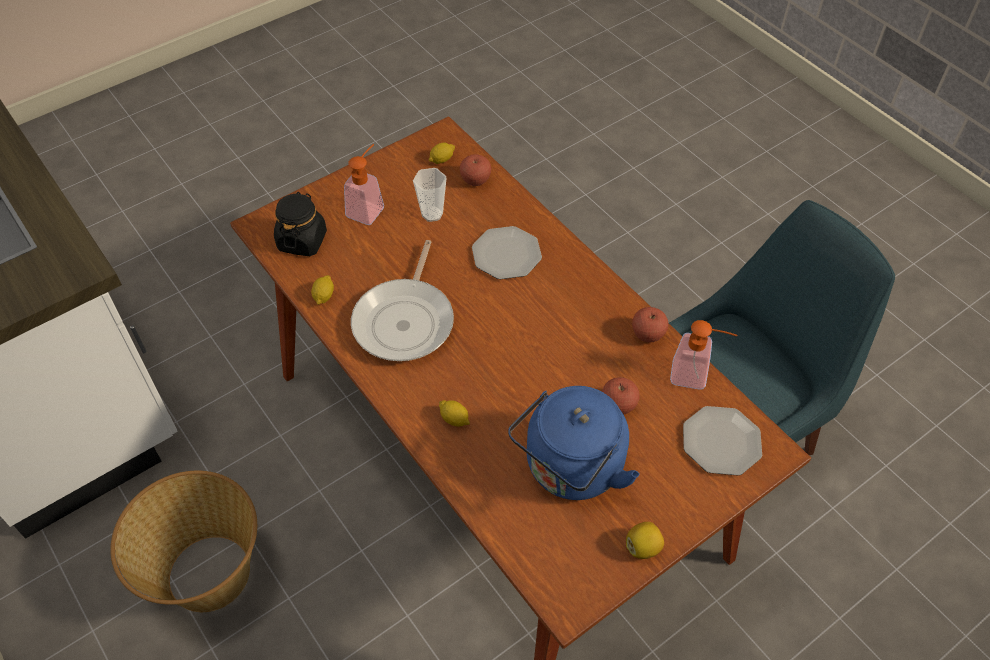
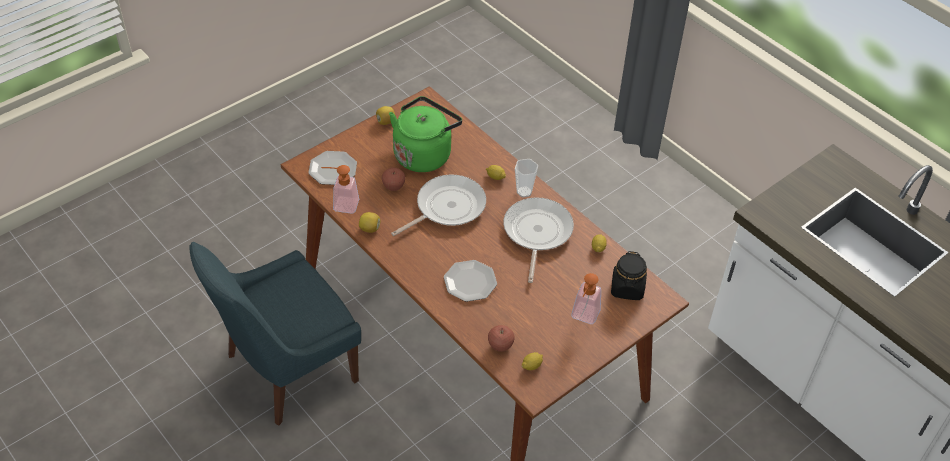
camera: 175 degrees right, 5 degrees down
basket [110,471,257,612] -> none
cup [413,168,446,222] -> cup moved to [515,159,538,198]
blue kettle [508,386,640,500] -> green kettle [389,96,462,172]
apple [632,307,668,342] -> lemon [359,212,381,233]
none -> frying pan [391,175,486,236]

